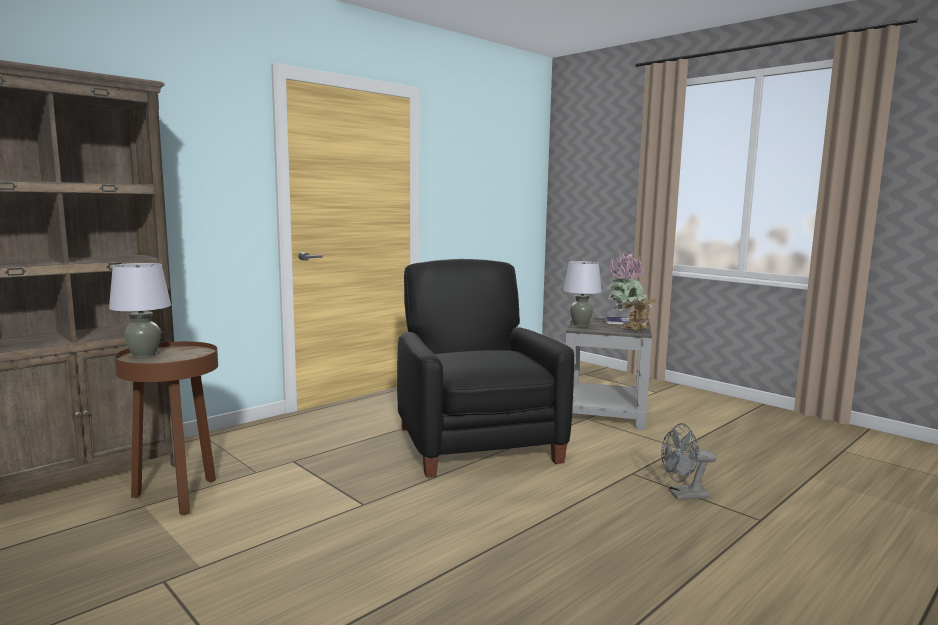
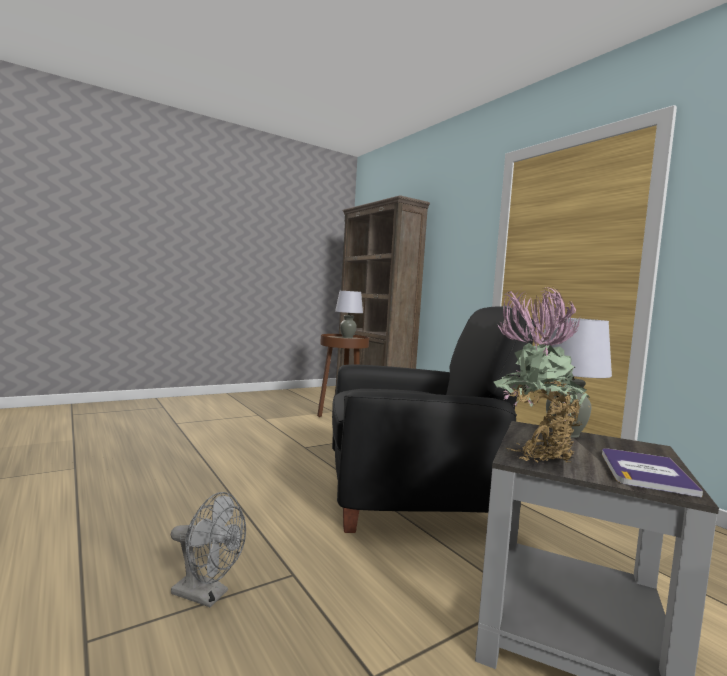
camera: 100 degrees right, 5 degrees down
grey fan [661,423,716,499] -> grey fan turned 105 degrees clockwise [171,492,246,607]

